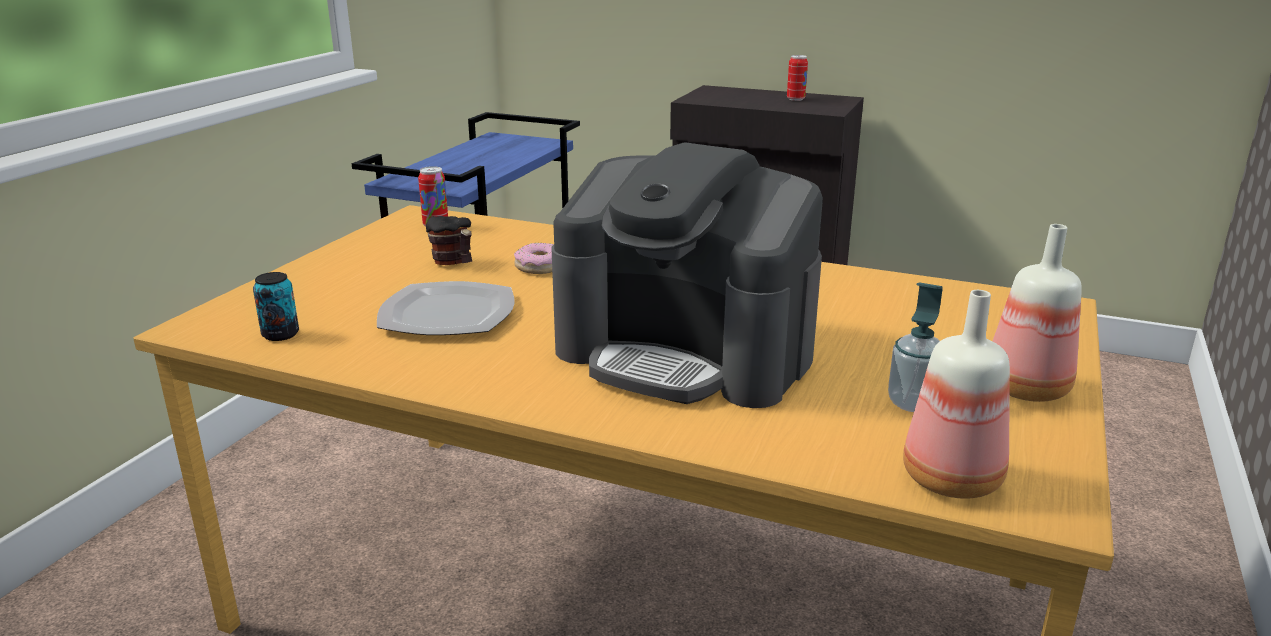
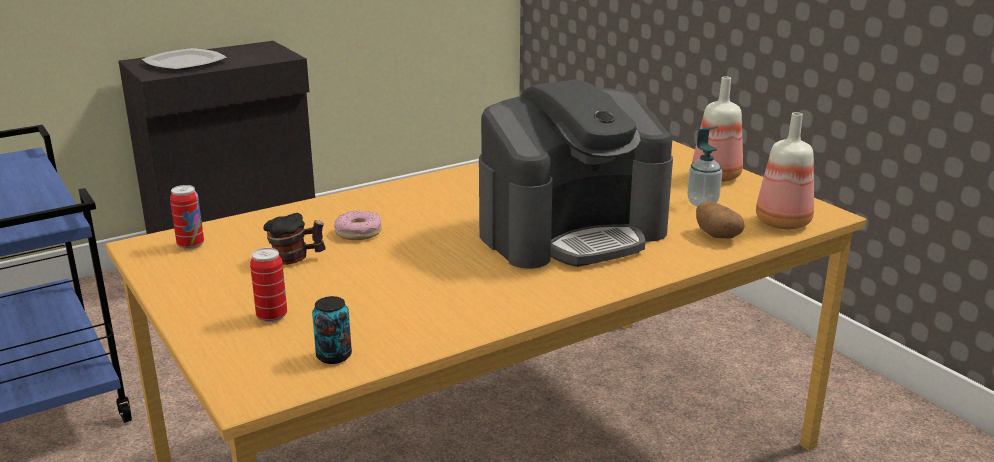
camera: 55 degrees left, 0 degrees up
plate [377,281,514,335] -> plate moved to [142,48,227,71]
can [787,55,808,101] -> can moved to [250,248,287,322]
none -> potato [696,201,745,239]

